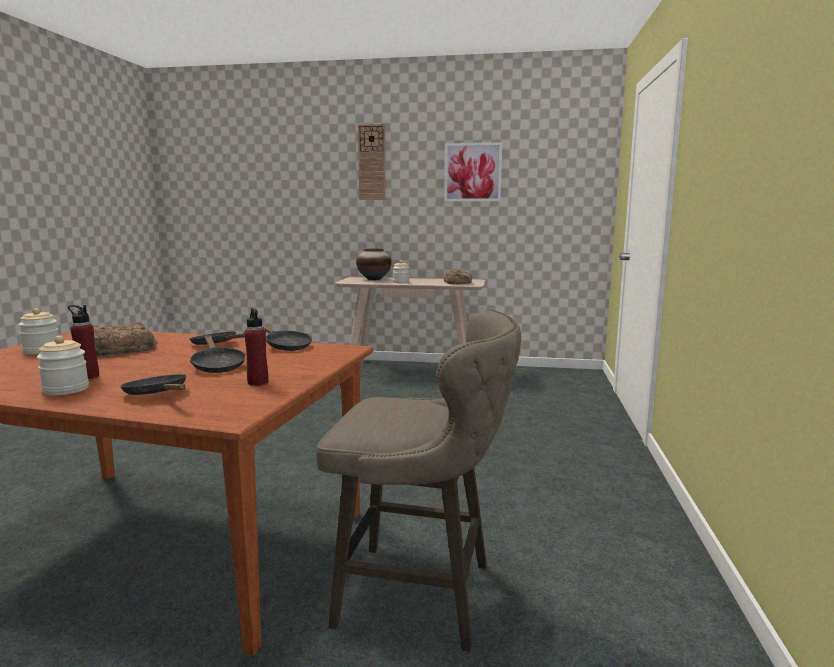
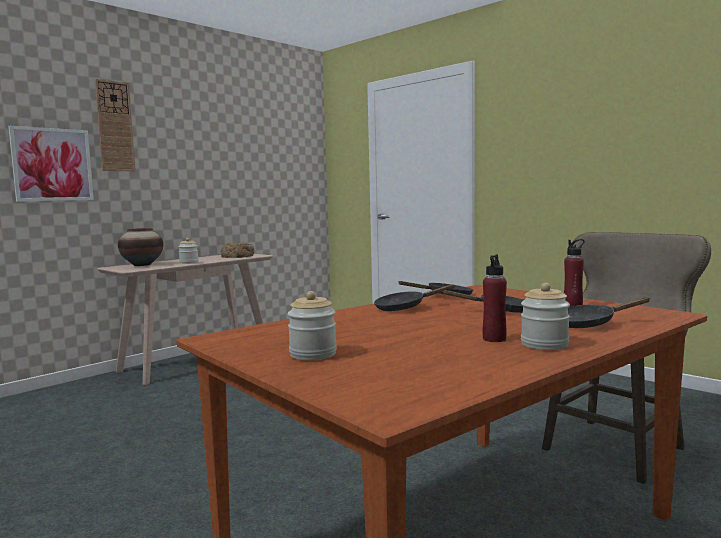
camera: 55 degrees left, 5 degrees down
bread [94,323,157,357] -> none
picture [444,142,502,201] -> picture moved to [8,126,94,202]

